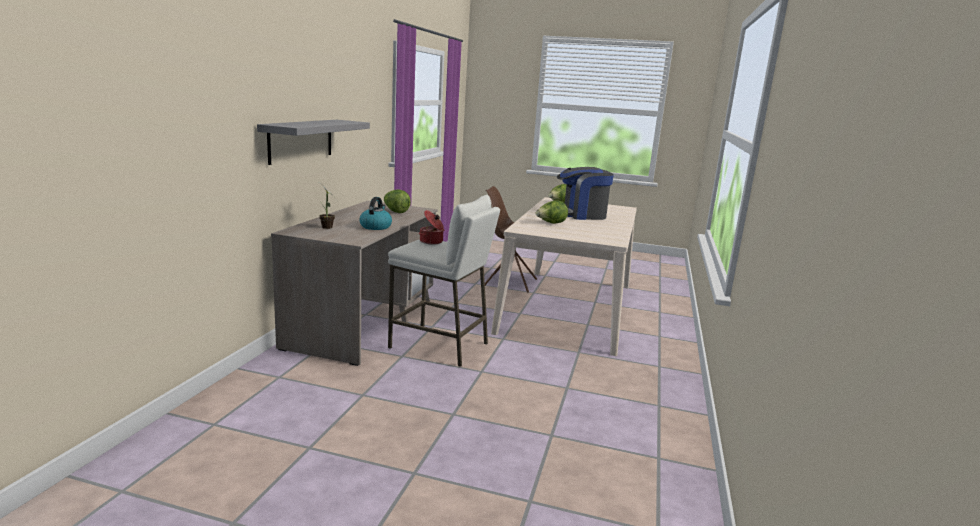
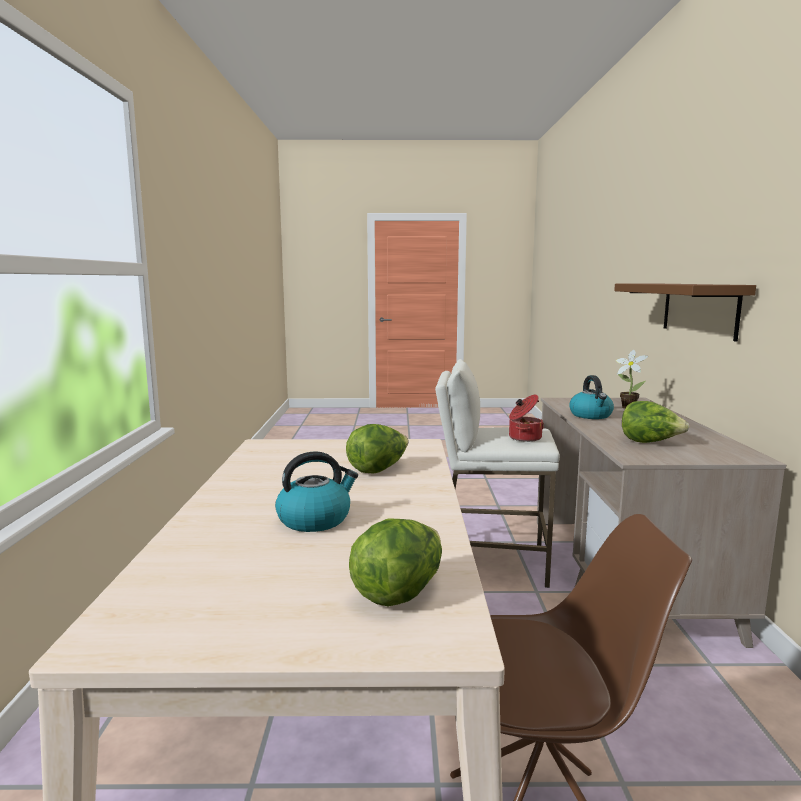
camera: 165 degrees right, 5 degrees down
grey shelf [257,120,370,165] -> brown shelf [614,284,756,342]
coffee machine [557,167,614,220] -> kettle [275,451,358,532]

